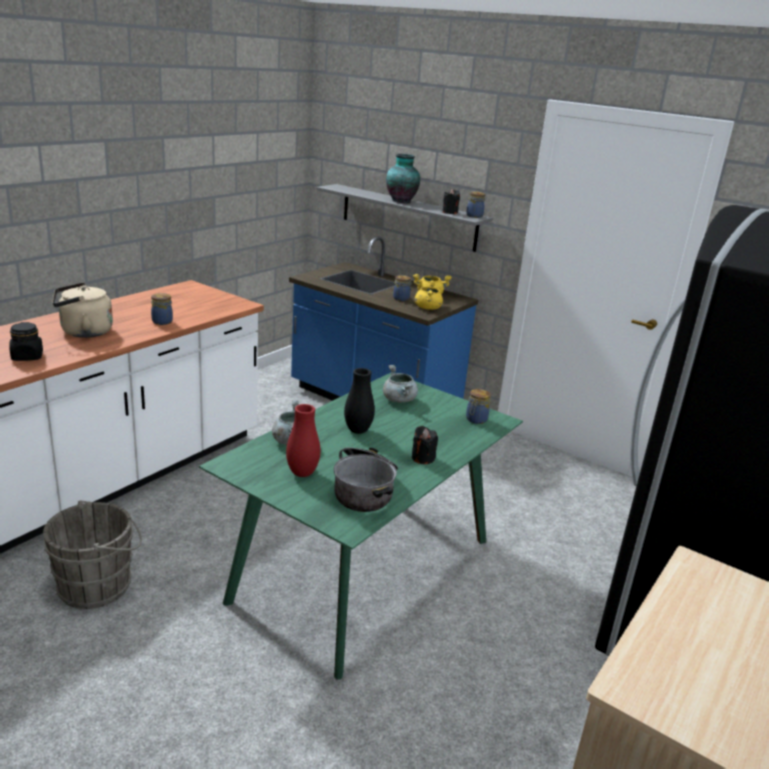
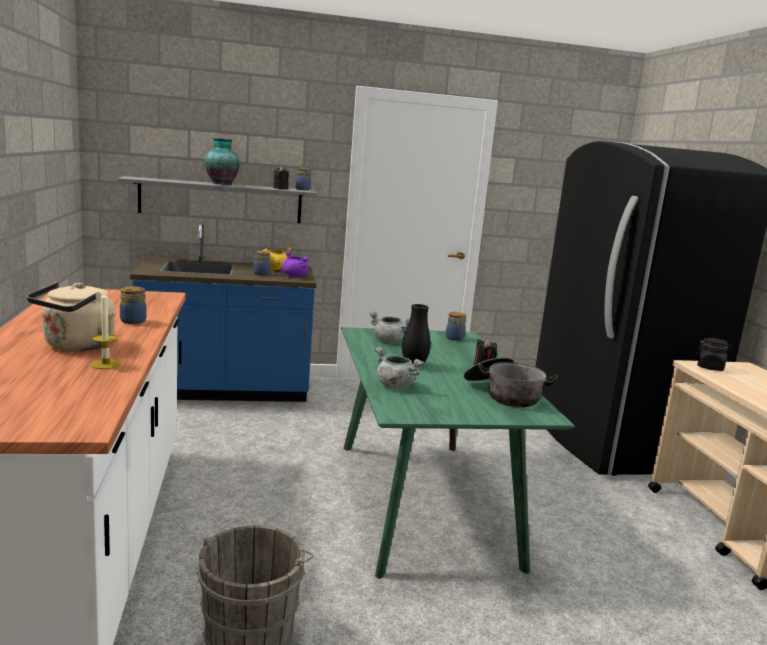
camera: 45 degrees left, 10 degrees down
black jar [9,322,43,361] -> black jar moved to [696,338,733,371]
red vase [286,404,320,477] -> none
yellow cooking pot [415,281,443,310] -> purple cooking pot [282,251,309,277]
none -> candle [91,291,121,369]

